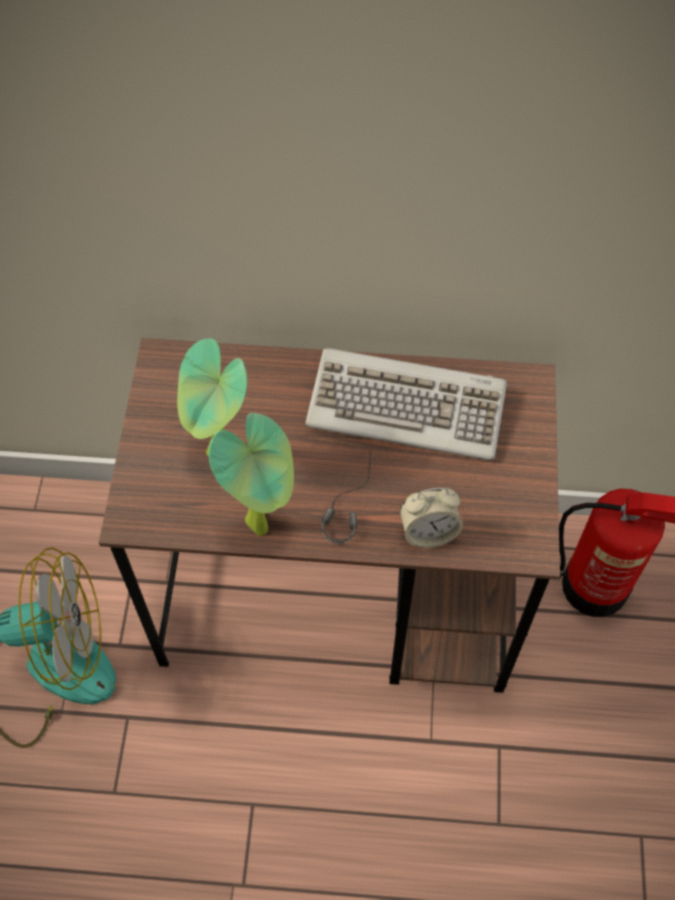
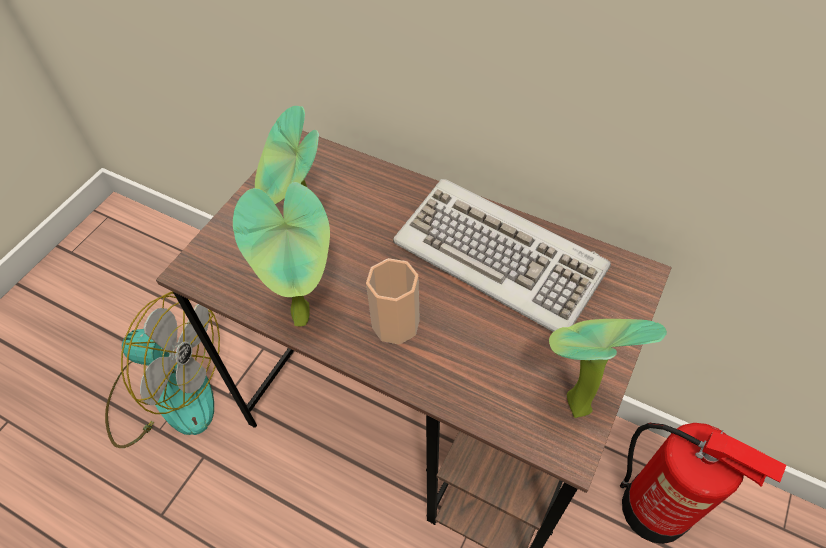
camera: 25 degrees right, 5 degrees down
headphones [322,450,372,544] -> cup [366,258,420,344]
alarm clock [400,488,463,548] -> none
none -> potted plant [549,319,667,418]

